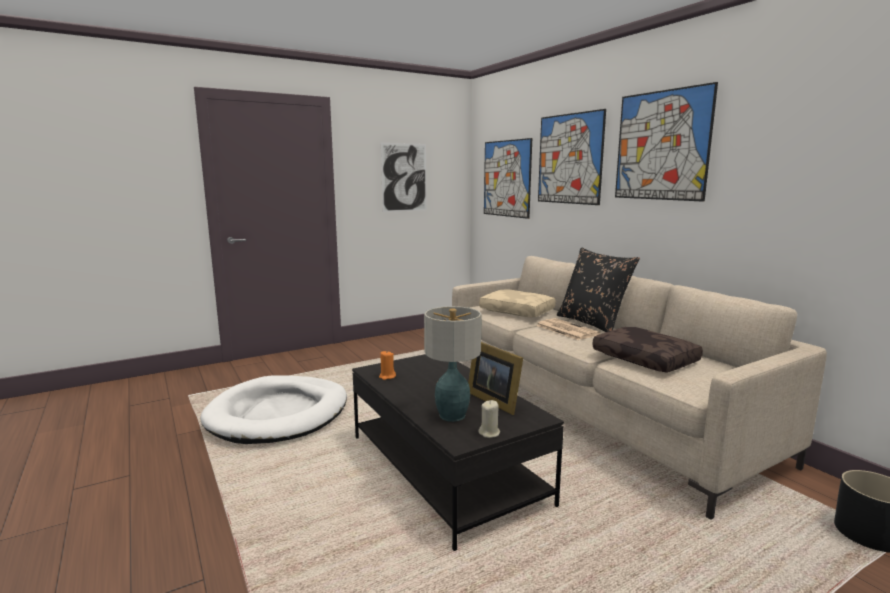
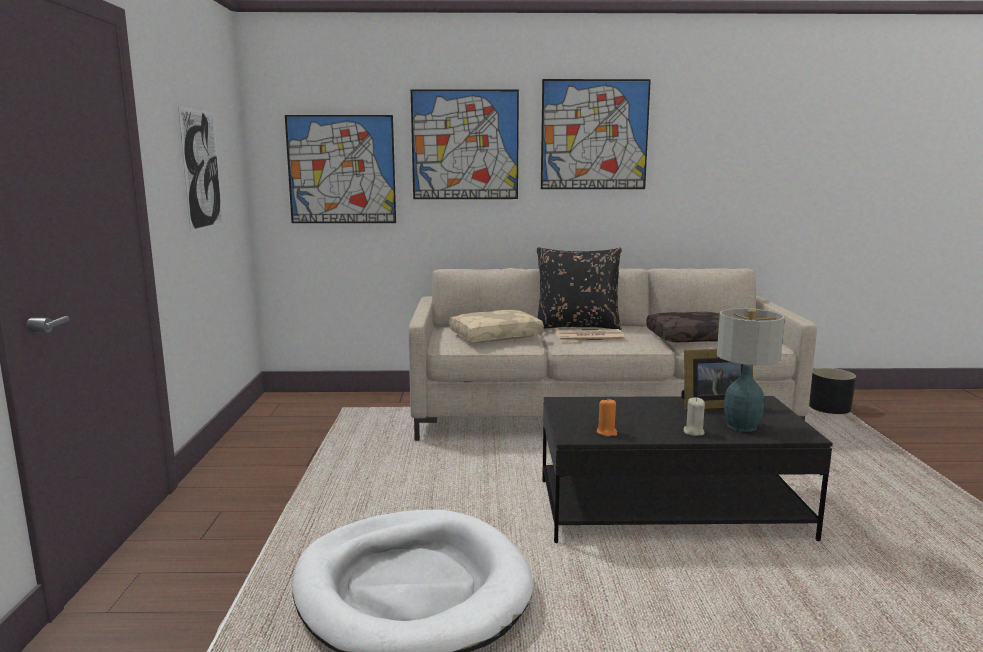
camera: 60 degrees left, 0 degrees up
beige candle [478,400,500,438] -> beige candle moved to [683,398,705,436]

